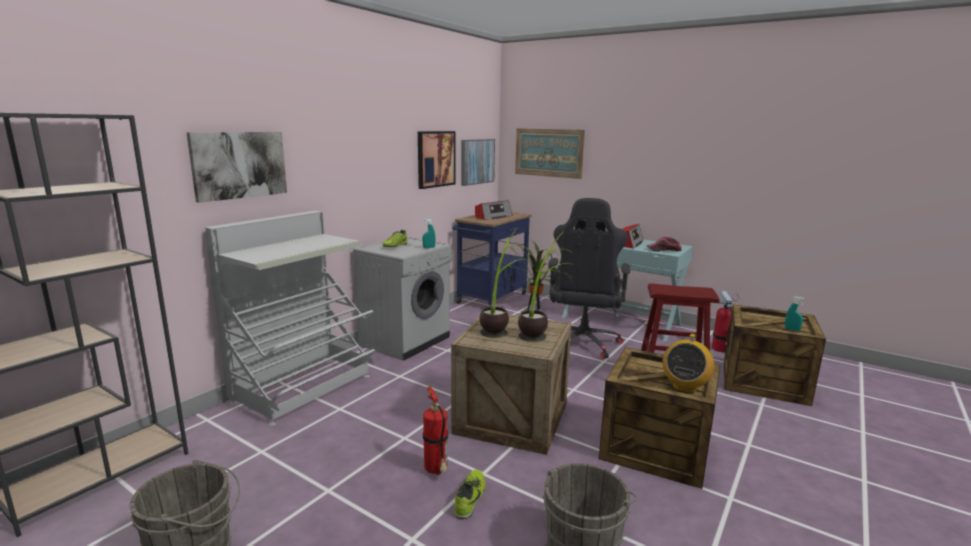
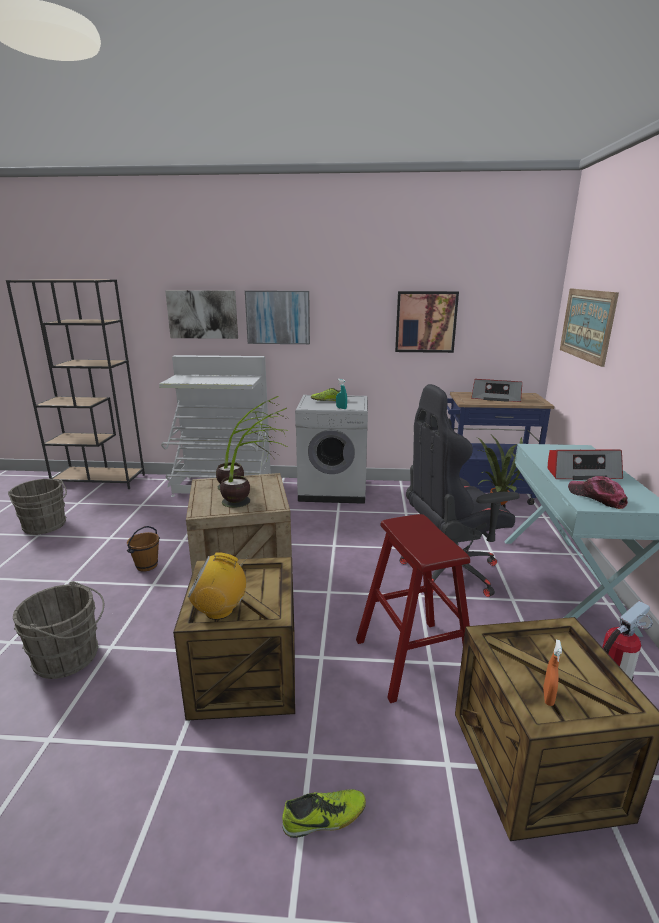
camera: 60 degrees right, 5 degrees up
fire extinguisher [423,386,448,475] -> brown bucket [127,526,160,572]
shoe [454,470,486,519] -> shoe moved to [282,789,366,838]
picture [461,139,495,186] -> picture moved to [245,291,310,344]
turquoise spray bottle [785,296,805,331] -> orange spray bottle [543,640,562,706]

